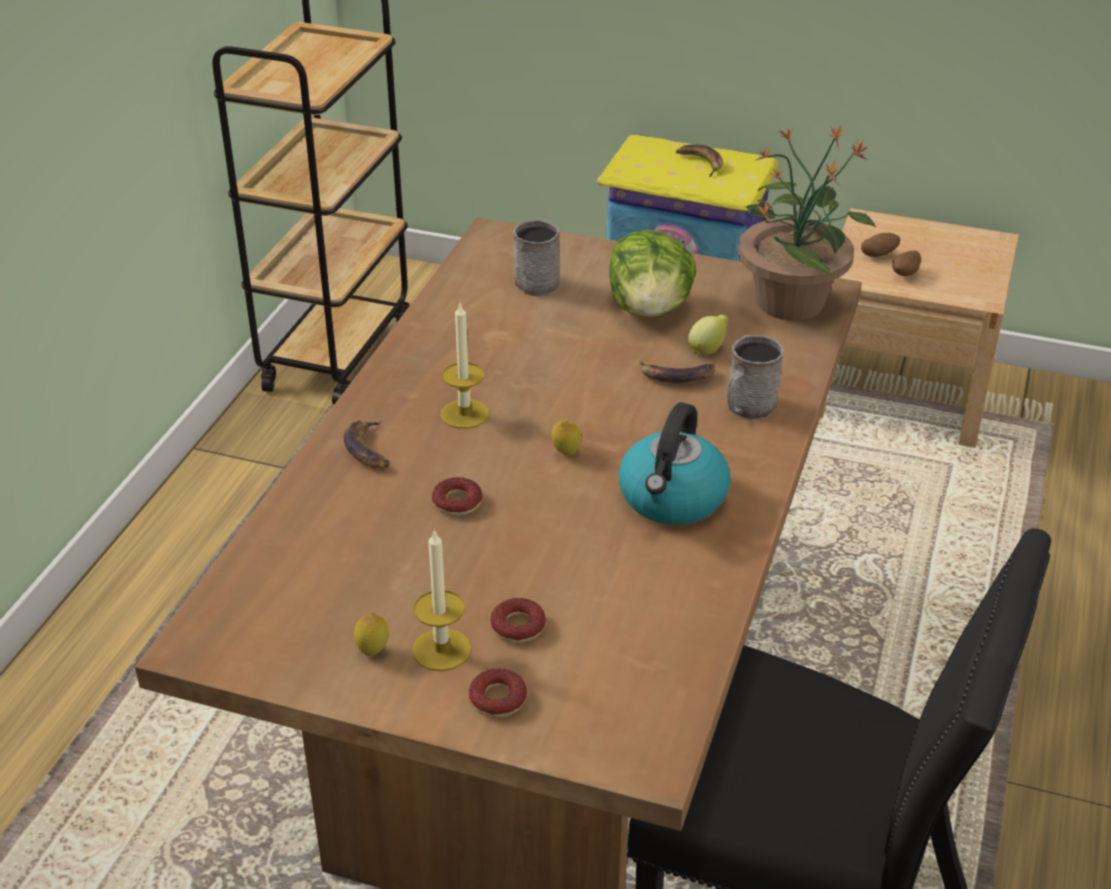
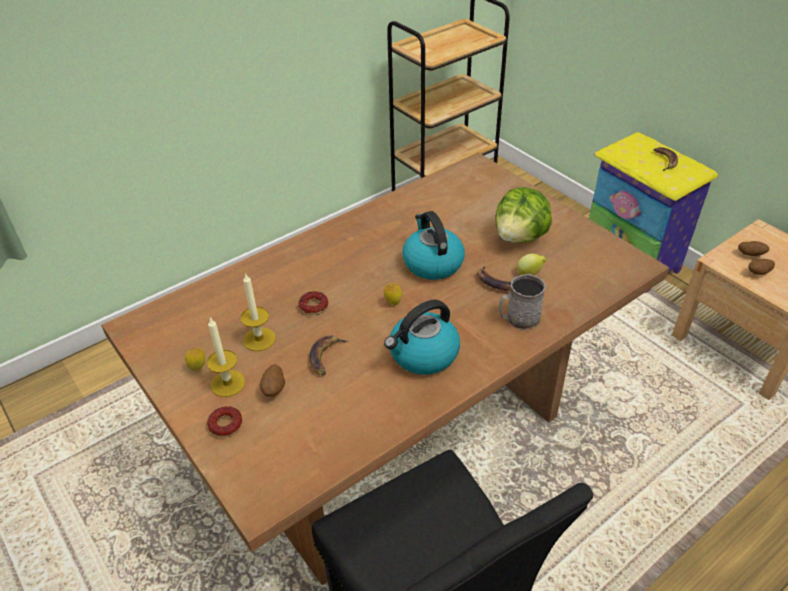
camera: 35 degrees right, 5 degrees up
banana [344,420,390,468] -> banana moved to [309,335,349,376]
candle [440,304,489,429] -> candle moved to [240,273,276,351]
donut [491,598,546,643] -> potato [260,364,285,397]
grey mug [513,220,560,296] -> none
potted plant [738,124,876,321] -> none
none -> kettle [402,211,465,280]

